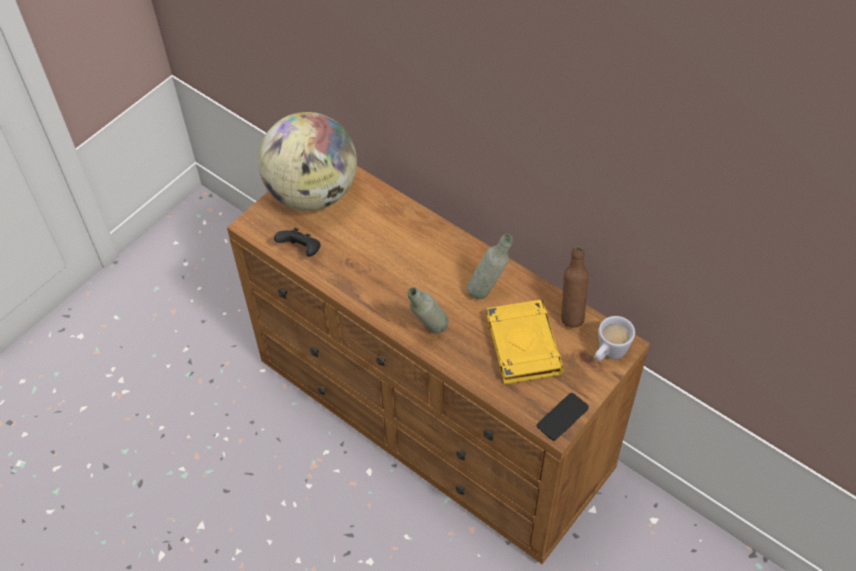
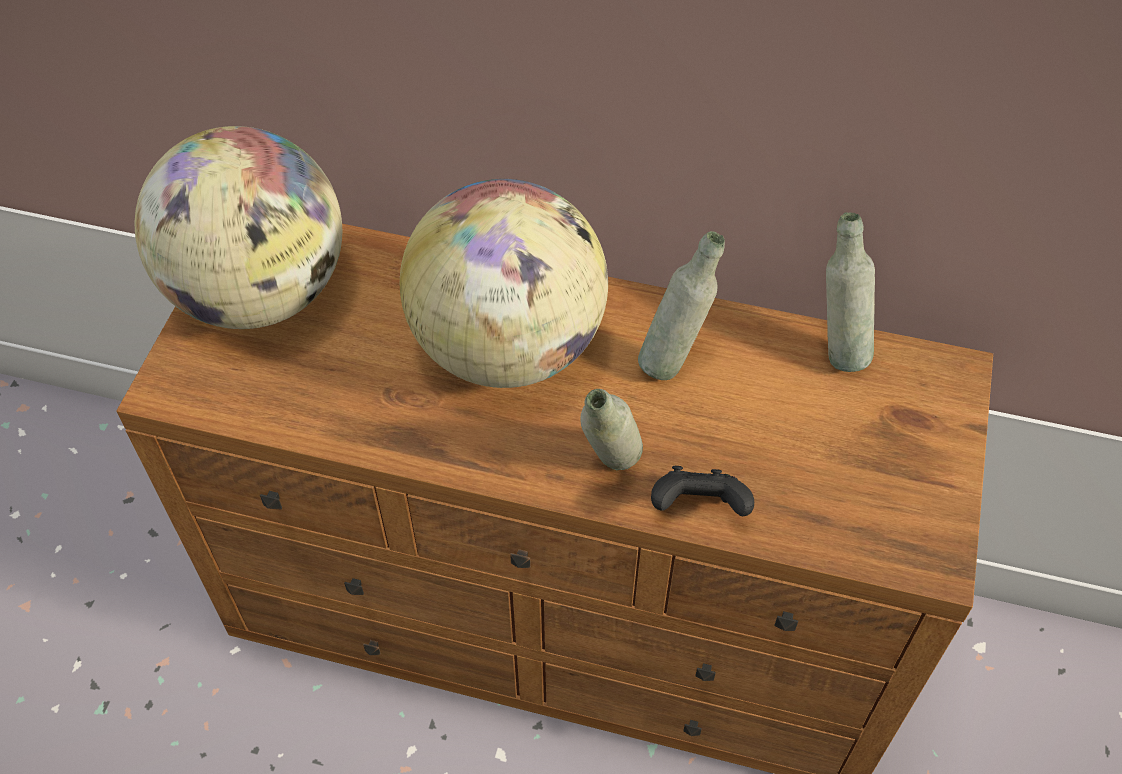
camera: 25 degrees left, 0 degrees up
black game controller [274,228,321,257] -> black game controller moved to [651,466,754,516]
yellow book [487,300,564,385] -> none
phone [537,393,589,441] -> none
brown bottle [561,246,589,327] -> grey bottle [826,212,875,372]
white mug [595,316,635,361] -> none
none -> globe [400,179,608,388]

